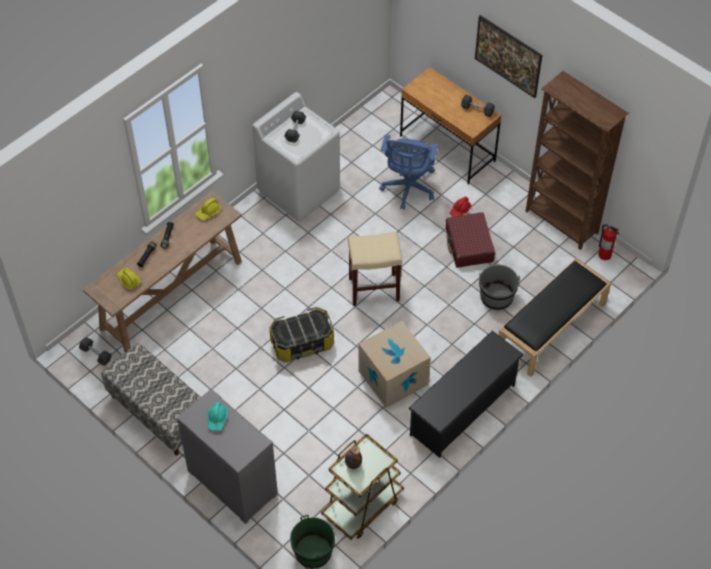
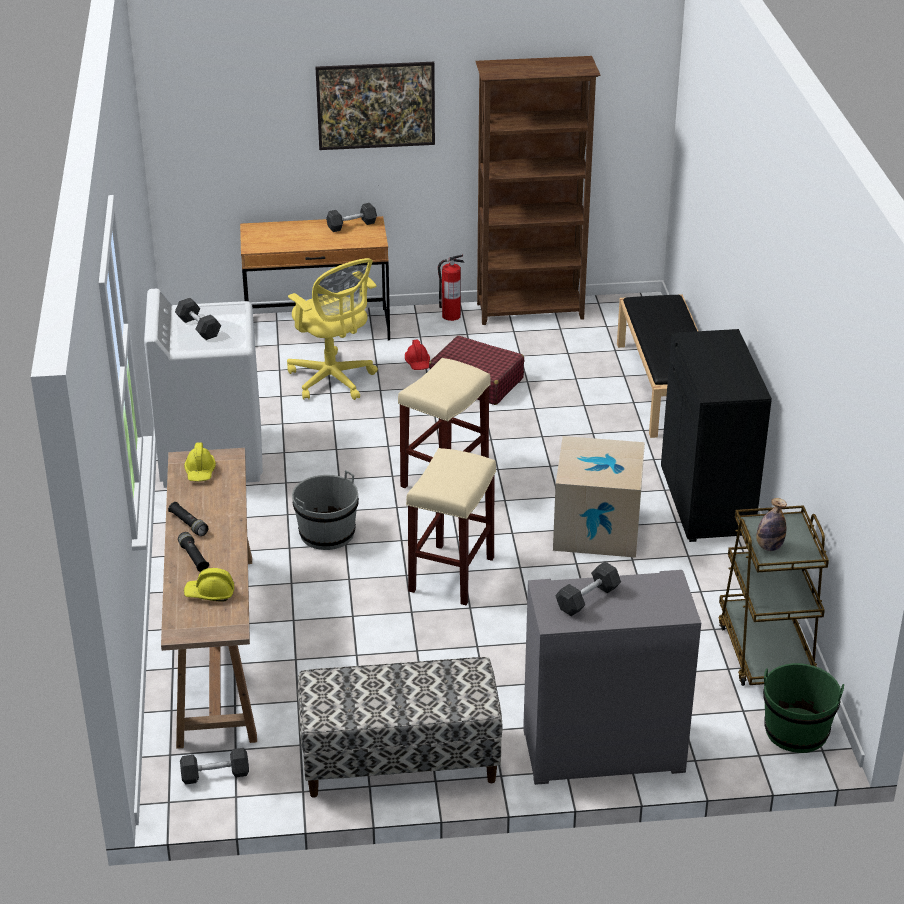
camera: 50 degrees left, 20 degrees down
turquoise hard hat [207,402,227,431] -> grey dumbbell [555,562,621,617]
storage box [269,307,334,363] -> beige stool [406,448,496,605]
blue office chair [379,134,438,210] -> yellow office chair [287,258,378,400]
black shoe rack [408,331,524,458] -> black cabinet [661,329,772,542]
grey bucket [479,264,520,310] -> grey bucket moved to [292,470,359,550]
fire extinguisher [598,224,619,260] -> fire extinguisher moved to [438,254,464,321]

